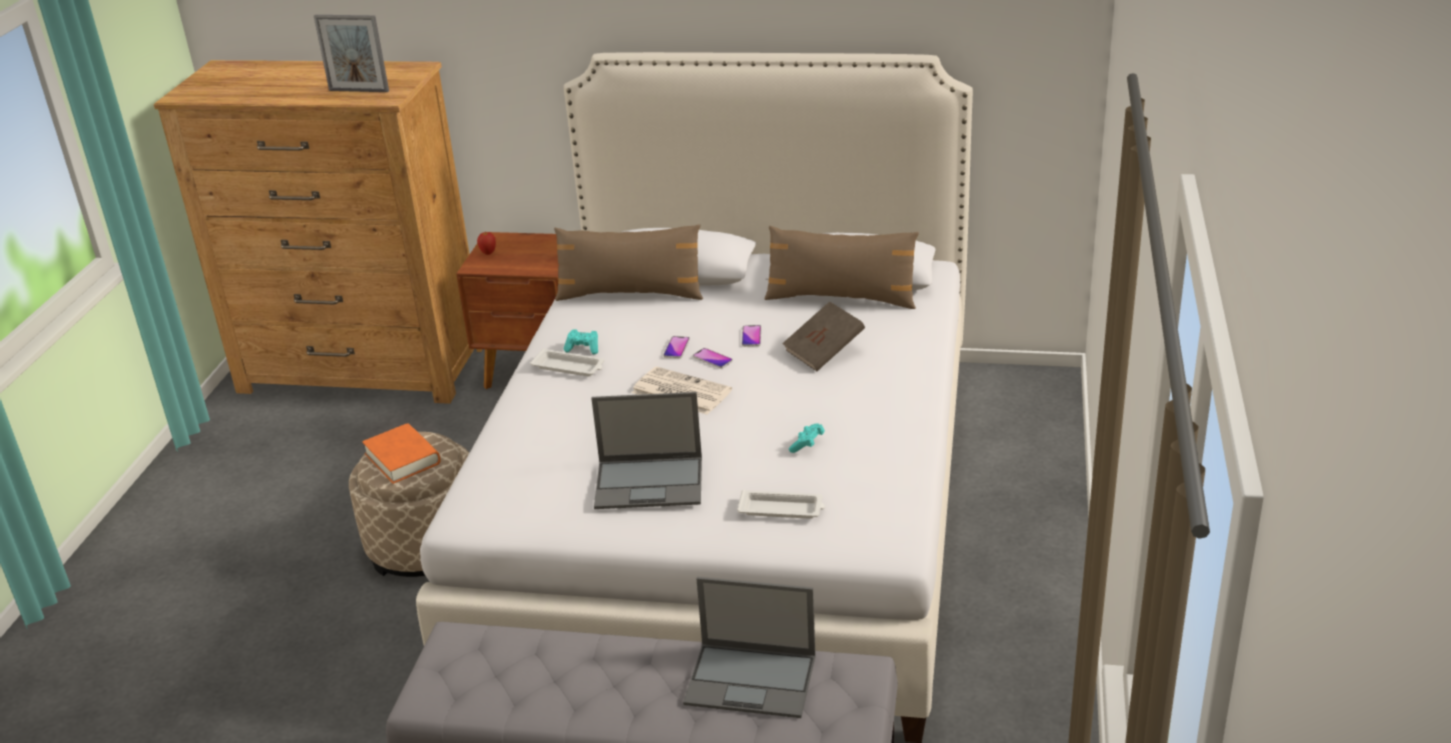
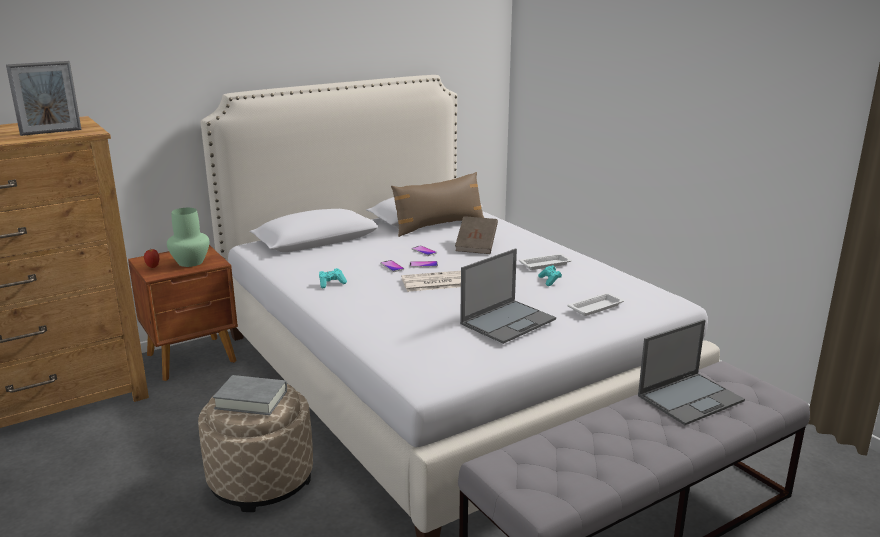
camera: 45 degrees left, 10 degrees down
orange book [362,423,440,484] -> grey book [213,375,287,415]
white tray [530,348,605,377] -> white tray moved to [519,254,572,270]
brown pillow [554,224,703,301] -> none
none -> green vase [167,208,209,267]

